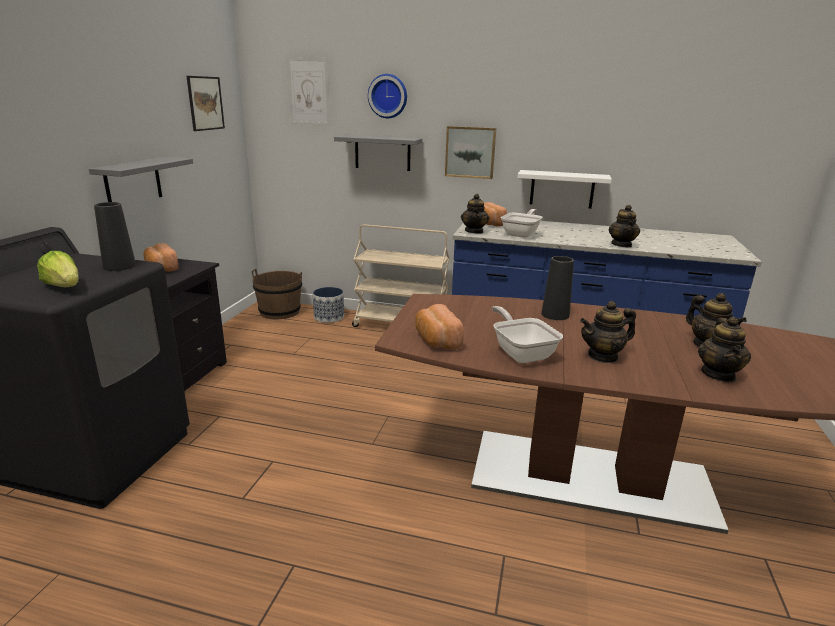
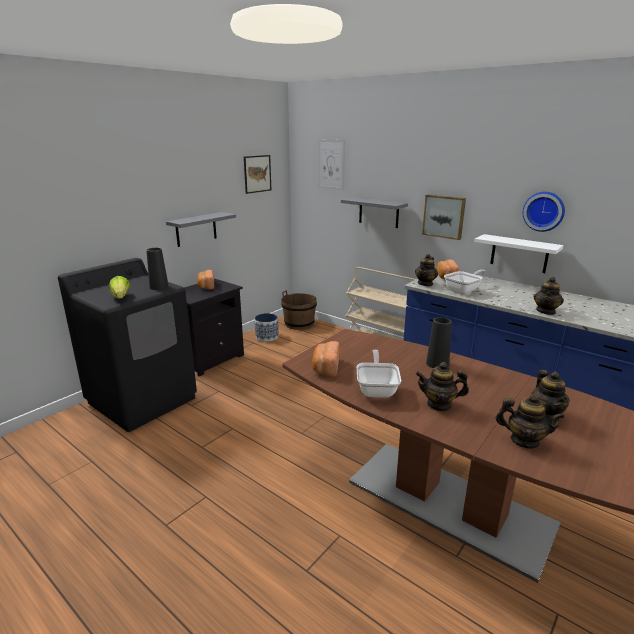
camera: 25 degrees right, 0 degrees up
planter [313,287,344,323] -> planter moved to [254,313,279,342]
wall clock [368,74,407,118] -> wall clock moved to [523,192,565,232]
teapot [698,317,751,382] -> teapot turned 105 degrees counterclockwise [496,394,565,449]

